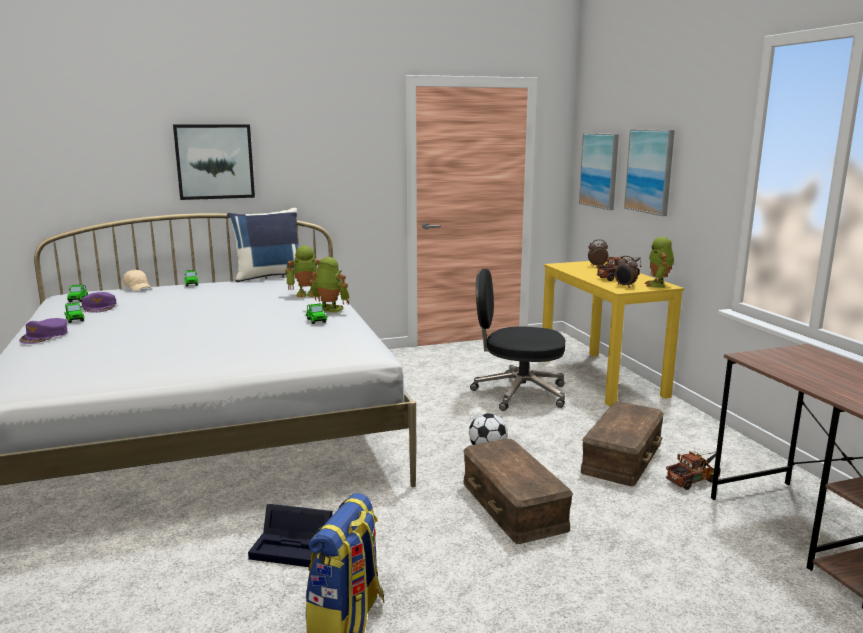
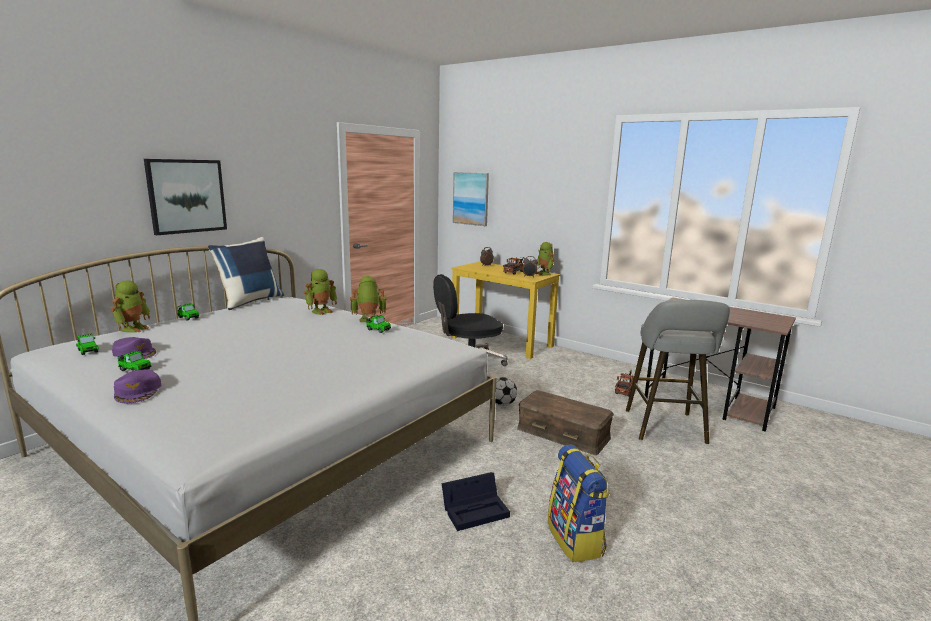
camera: 35 degrees left, 0 degrees up
beige cap [123,270,151,291] -> toy robot [110,280,150,333]
brown storage box [581,402,664,486] -> none
picture [624,129,675,216] -> none
none -> grey stool [626,300,730,444]

